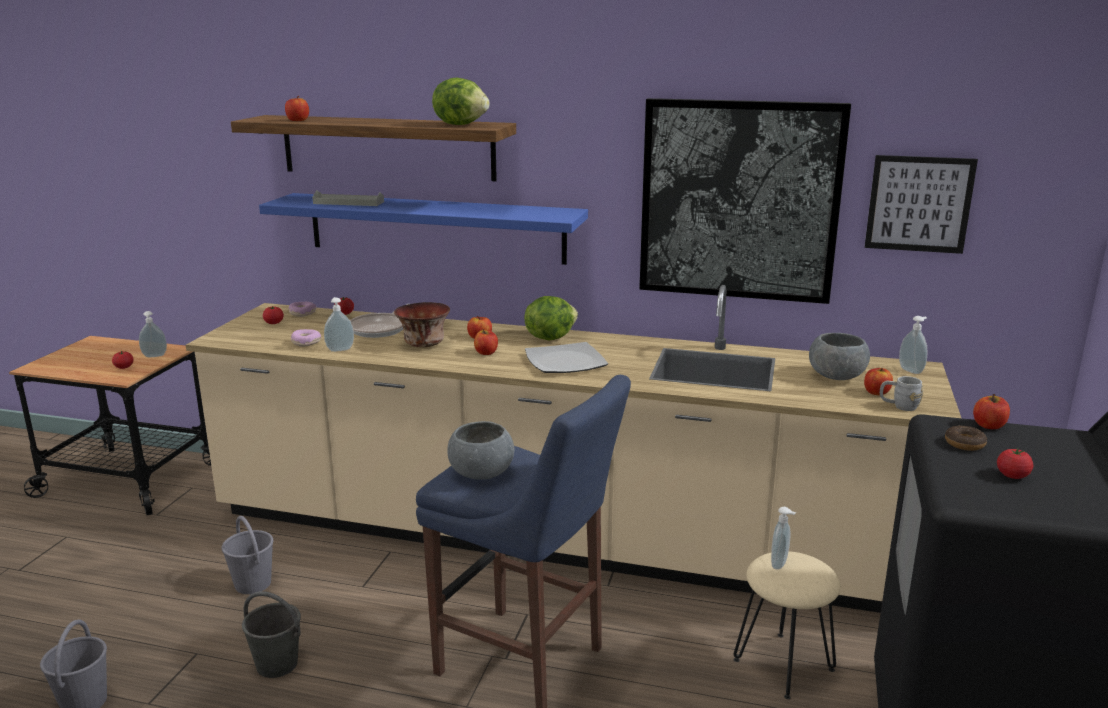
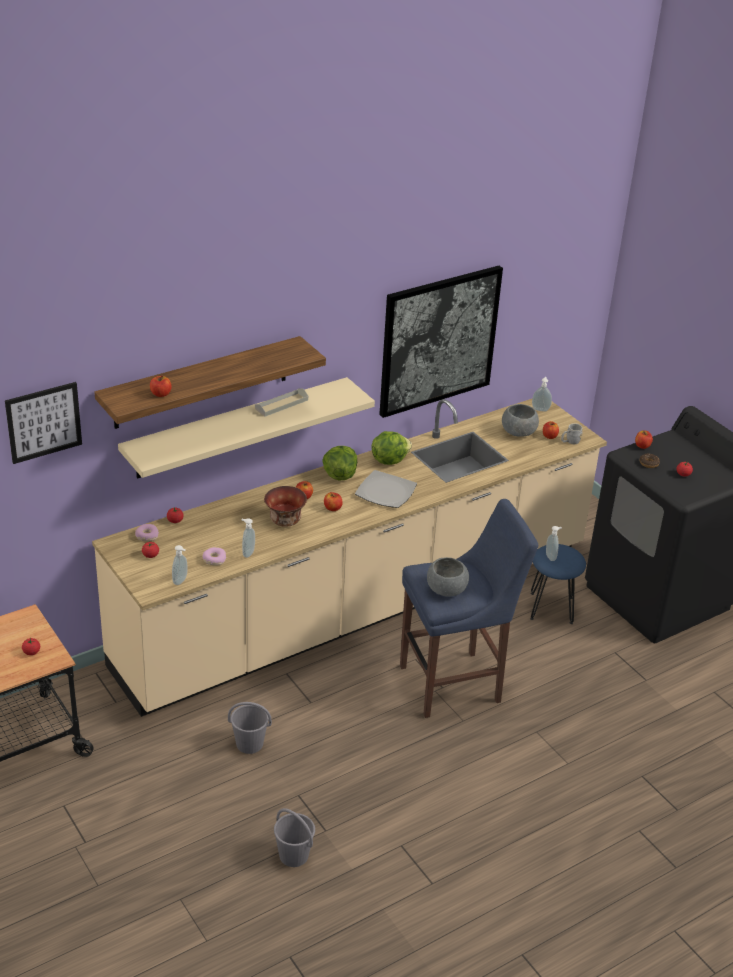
camera: 50 degrees left, 15 degrees up
soap dispenser [139,311,167,357] -> soap dispenser moved to [172,545,188,585]
grey bucket [242,591,301,678] -> none
blue shelf [259,193,588,265] -> beige shelf [118,377,375,479]
grey tray [312,190,384,206] -> grey tray moved to [255,388,308,417]
frying pan [350,304,408,338] -> none
lettuce [432,78,490,125] -> lettuce moved to [371,431,412,465]
beige stool [734,551,841,699] -> blue stool [530,544,586,624]
picture [865,155,978,254] -> picture moved to [5,382,82,464]

